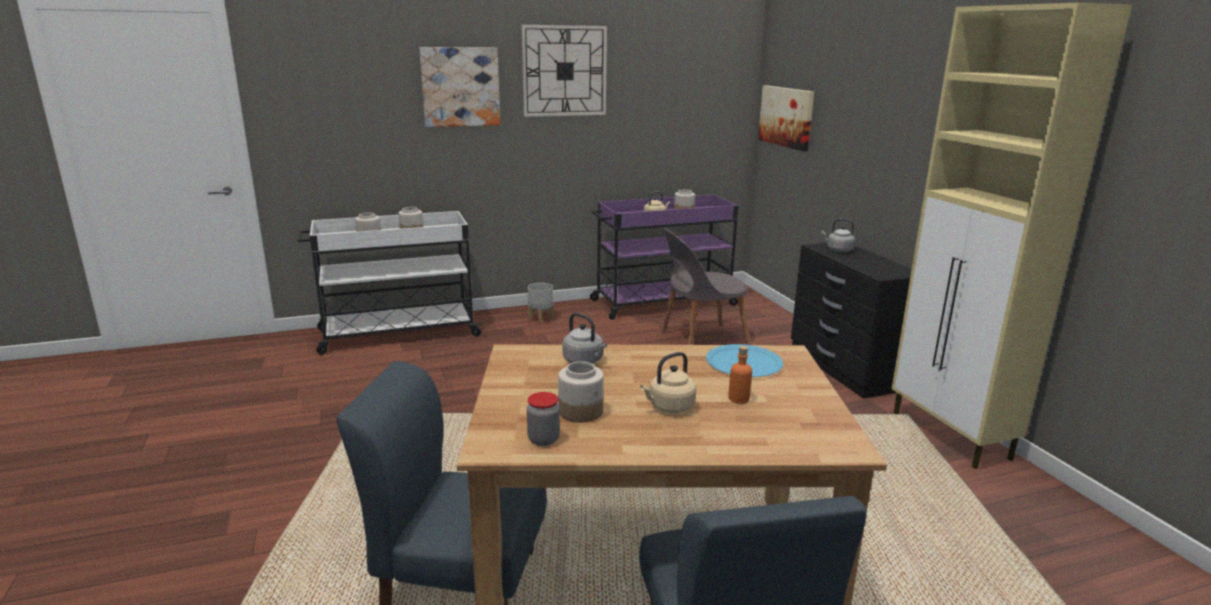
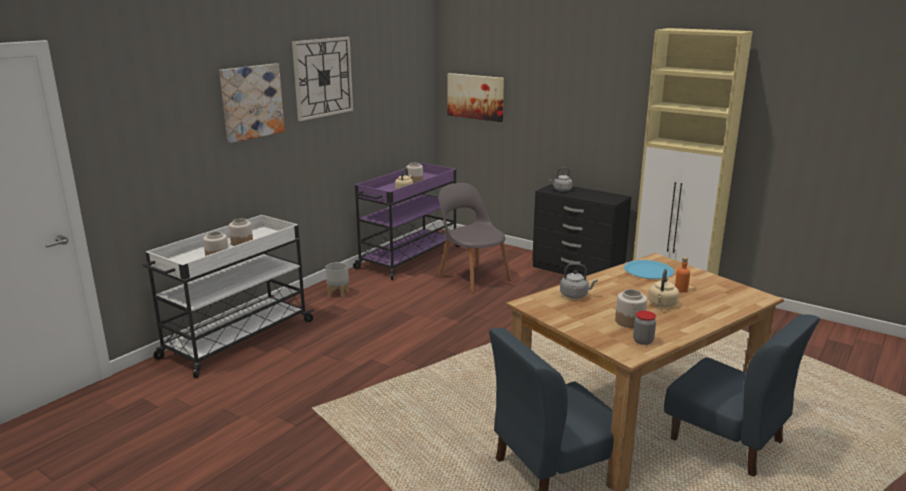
camera: 35 degrees left, 0 degrees up
grey chair [661,228,750,345] -> grey chair turned 105 degrees clockwise [438,183,511,293]

